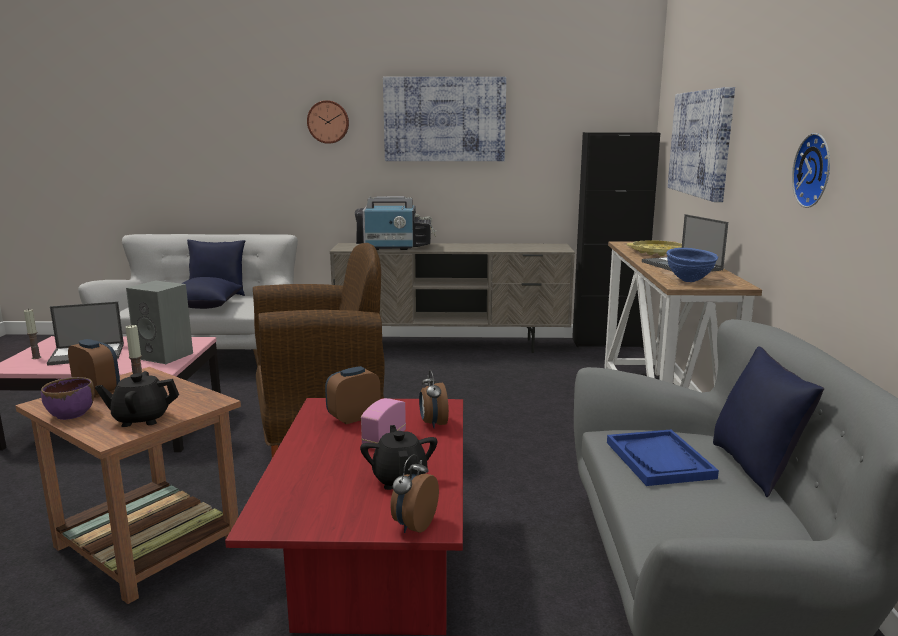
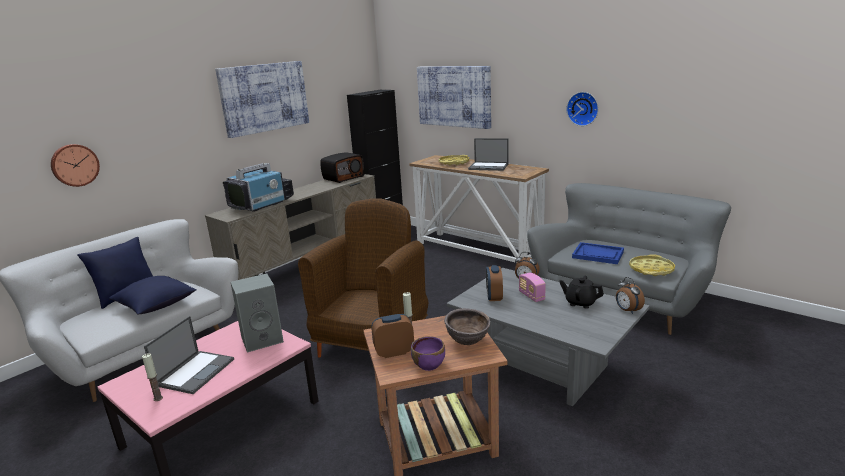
camera: 50 degrees left, 5 degrees up
black teapot [95,371,179,427] -> brown bowl [444,308,490,345]
red coffee table [225,398,463,635] -> grey coffee table [447,268,650,407]
wall clock [307,100,349,144] -> wall clock moved to [51,144,100,187]
blue bowl [666,248,718,282] -> none
blue pillow [713,346,824,497] -> none
none -> radio [320,152,365,183]
none -> yellow tray [629,254,675,276]

